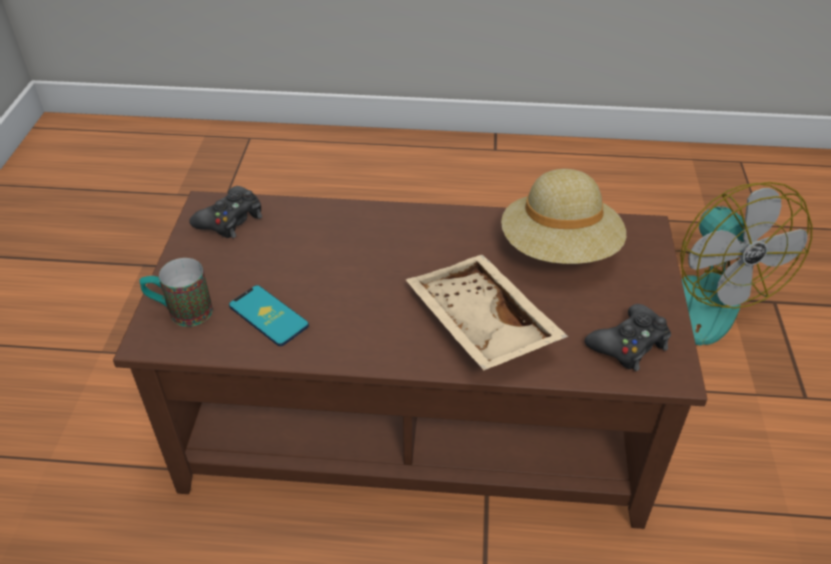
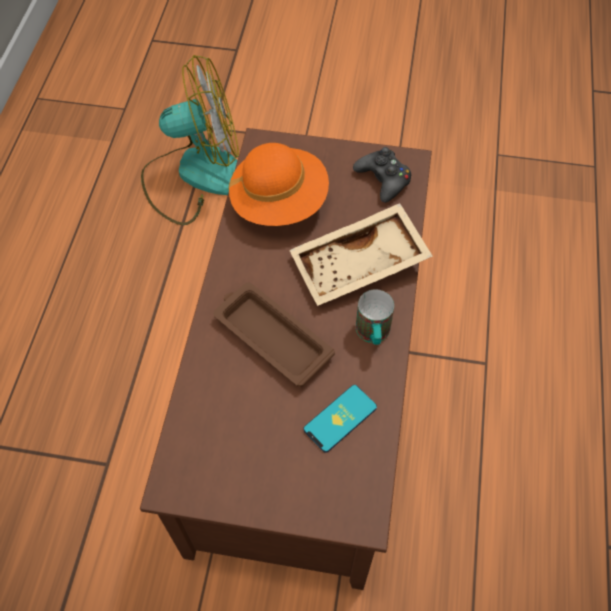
camera: 85 degrees left, 15 degrees up
mug [139,258,213,327] -> mug moved to [356,289,394,345]
black game controller [189,186,262,238] -> none
beige hat [501,169,626,264] -> orange hat [229,143,329,226]
none -> brown tray [213,283,335,387]

